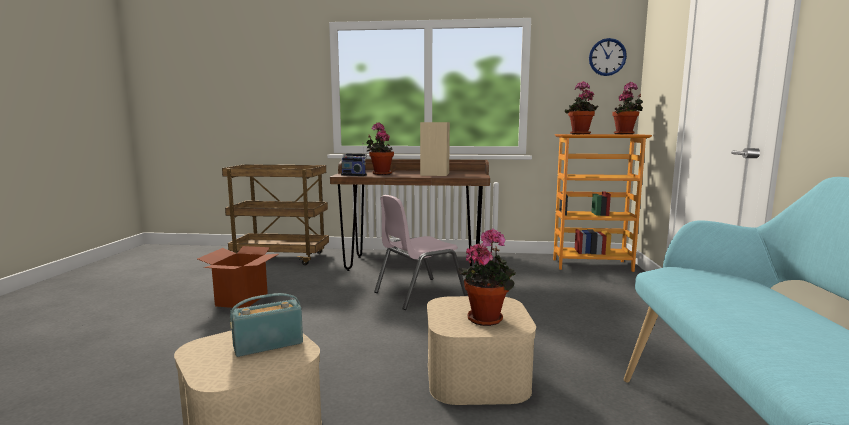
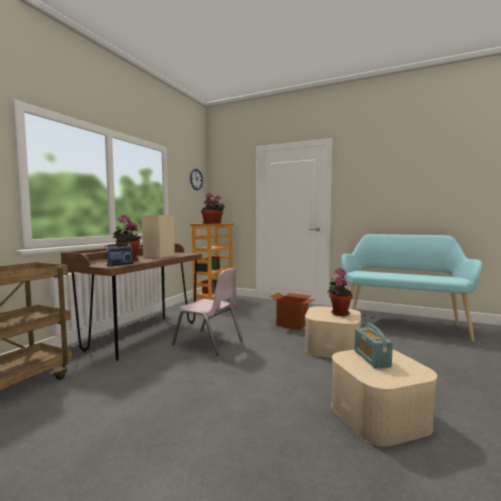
camera: 70 degrees left, 5 degrees down
cardboard box [197,246,279,308] -> cardboard box moved to [271,292,316,330]
pink chair [374,195,467,310] -> pink chair turned 45 degrees counterclockwise [172,268,243,356]

